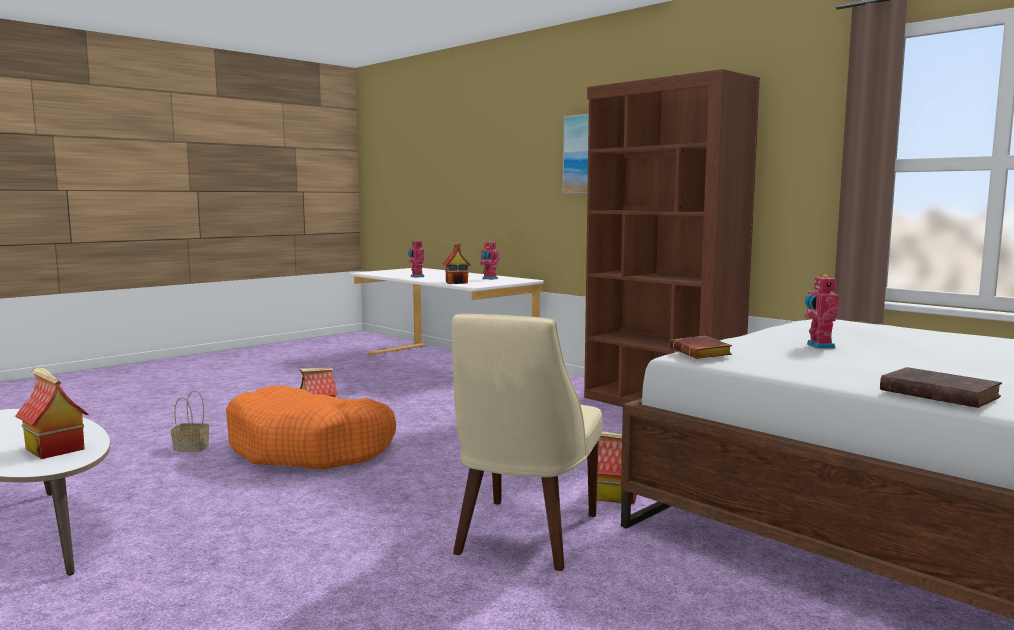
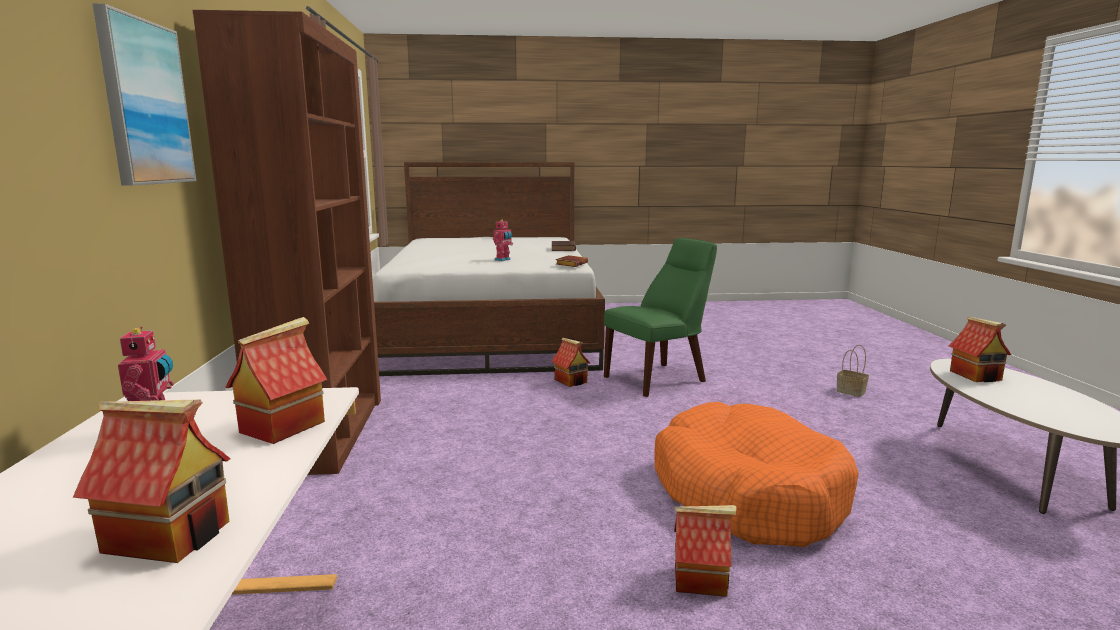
camera: 140 degrees left, 5 degrees up
basket [171,390,209,452] -> basket moved to [837,345,869,397]
toy robot [408,239,424,278] -> toy house [73,399,231,563]
beige chair [452,314,603,571] -> green chair [604,238,717,397]

